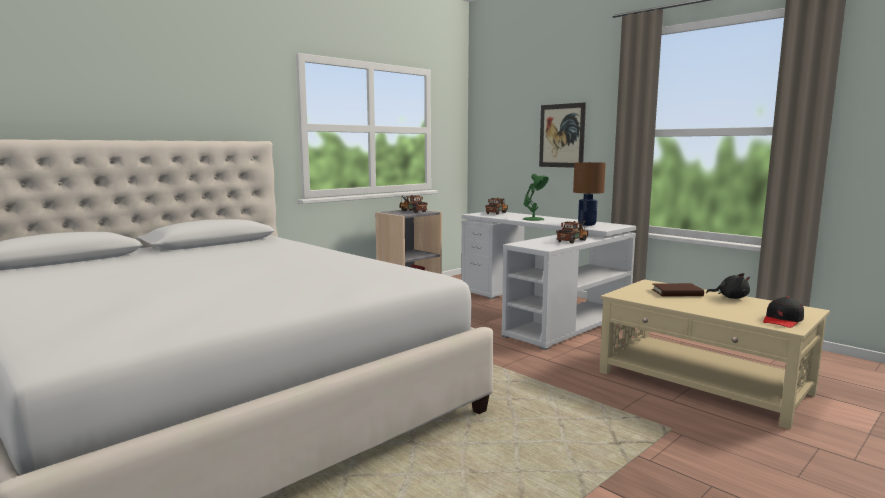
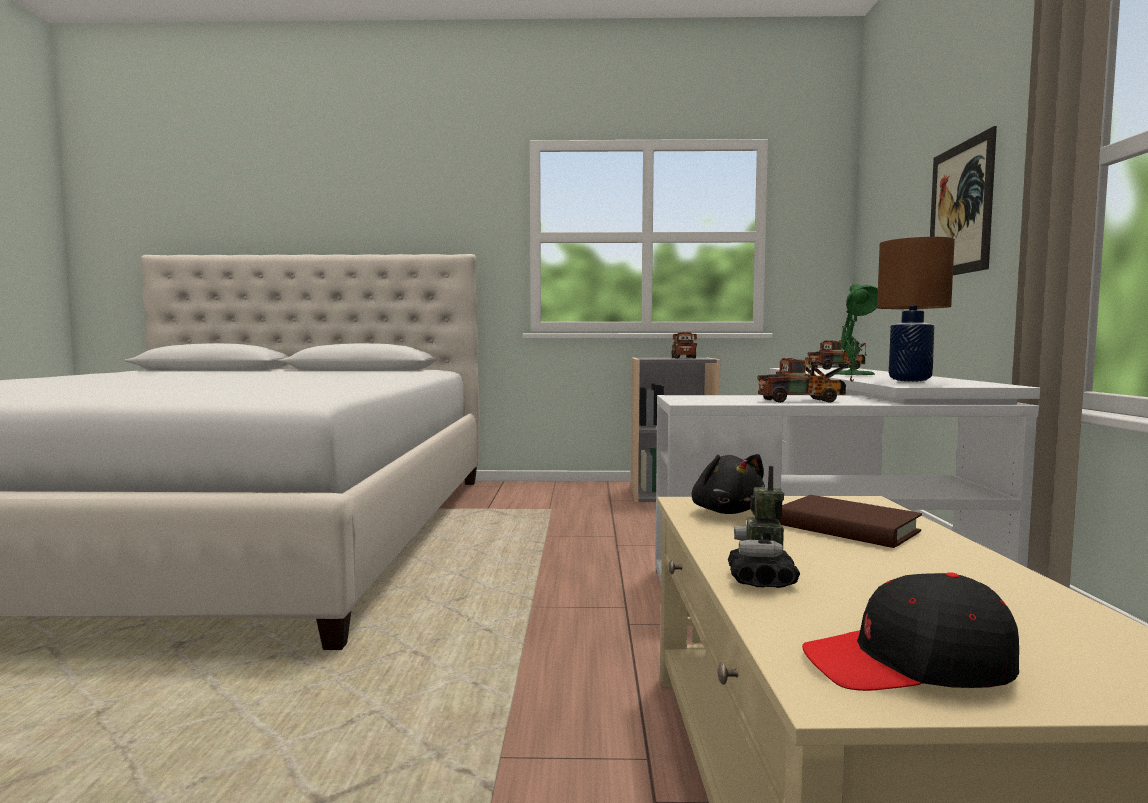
camera: 45 degrees right, 5 degrees down
black plush toy [706,273,750,299] -> black plush toy moved to [692,454,765,514]
none -> toy robot [728,466,800,588]

